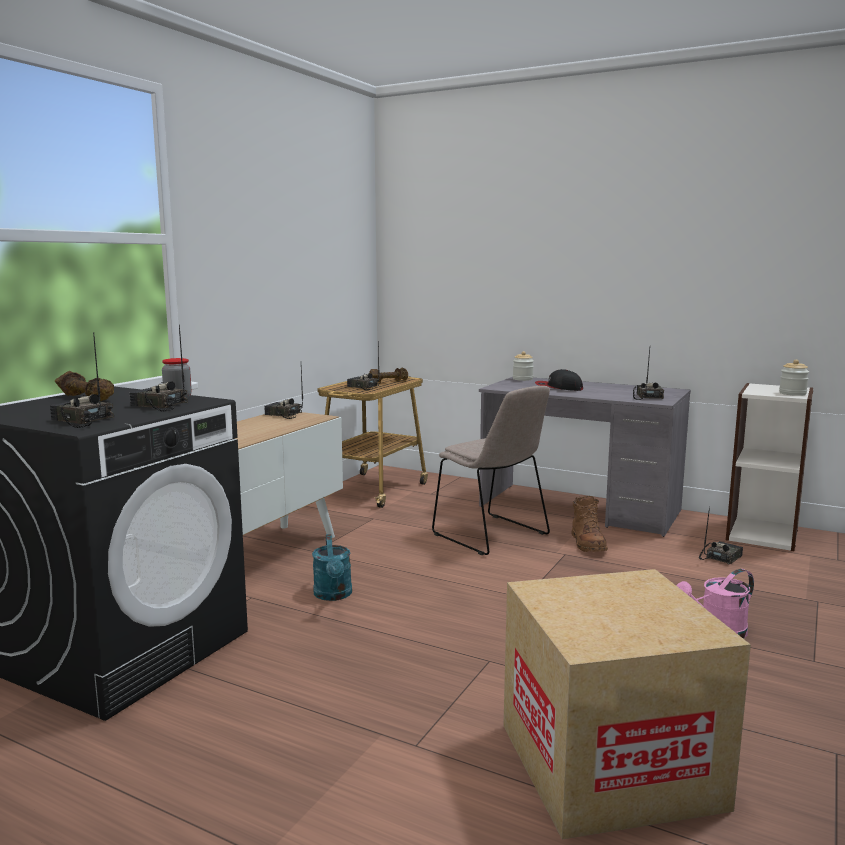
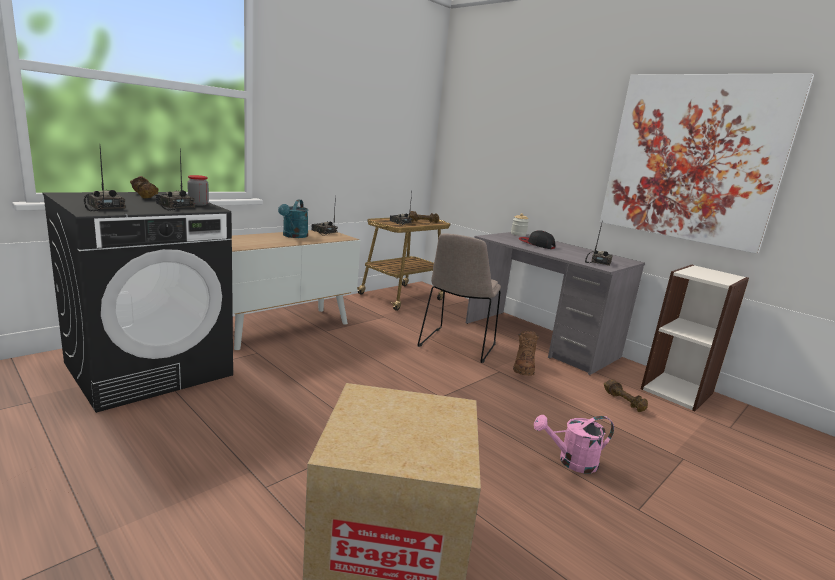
camera: 15 degrees right, 5 degrees up
turquoise watering can [312,534,352,601] -> turquoise watering can moved to [278,199,308,238]
beige chair [432,386,550,555] -> beige chair turned 45 degrees clockwise [418,234,501,363]
radio [699,506,743,565] -> brown dumbbell [604,379,648,412]
jar [779,360,809,396] -> none
none -> picture [600,73,814,254]

